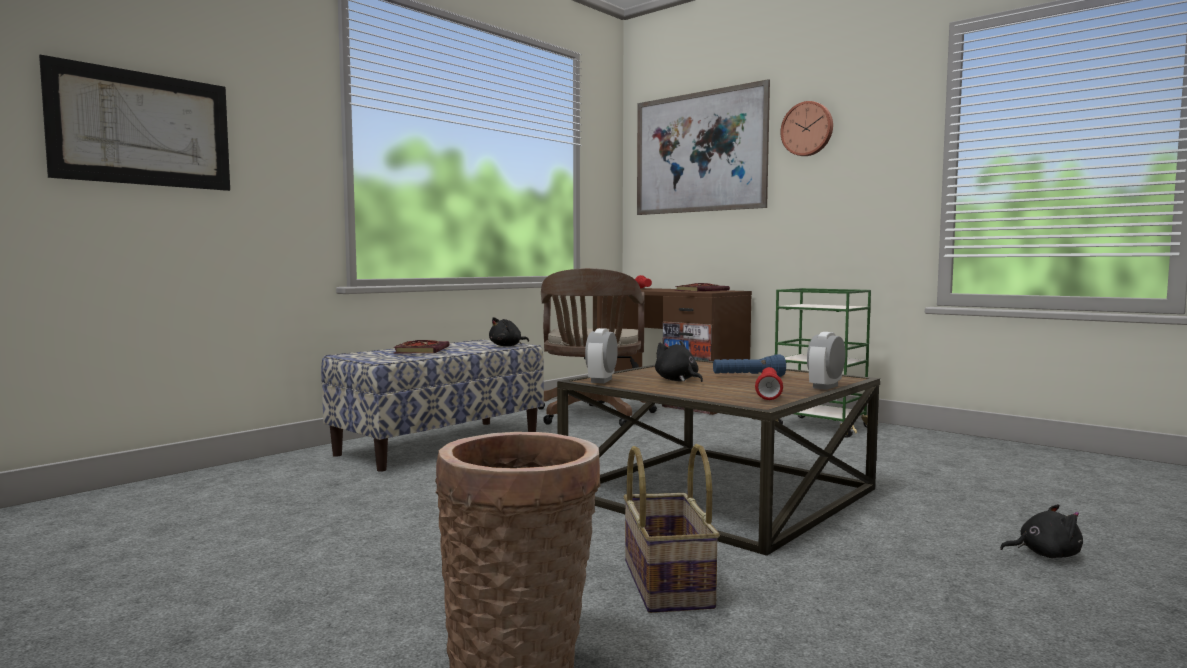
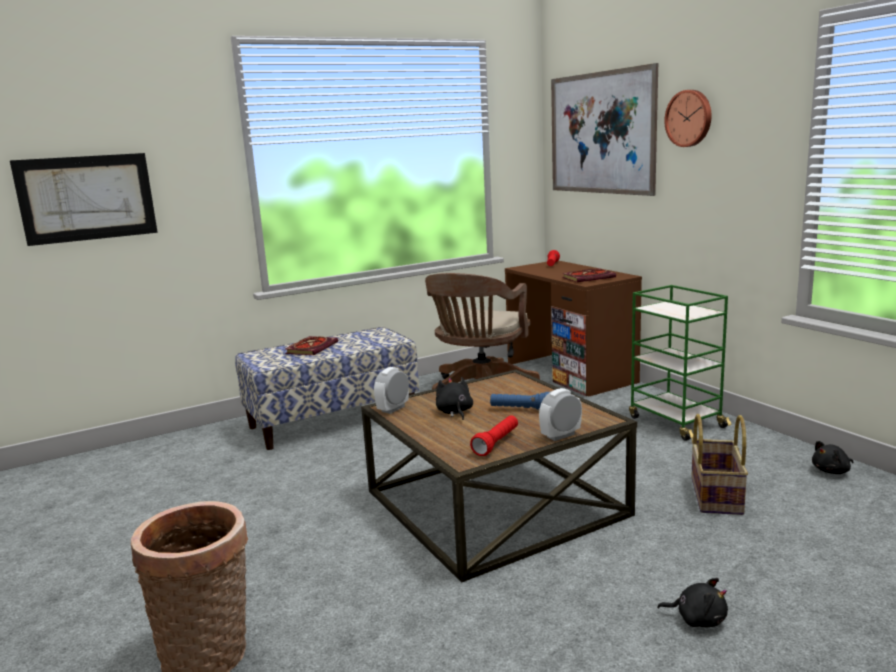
camera: 20 degrees right, 10 degrees up
black plush toy [489,317,529,346] -> black plush toy moved to [812,441,853,474]
basket [623,444,720,613] -> basket moved to [691,414,748,515]

